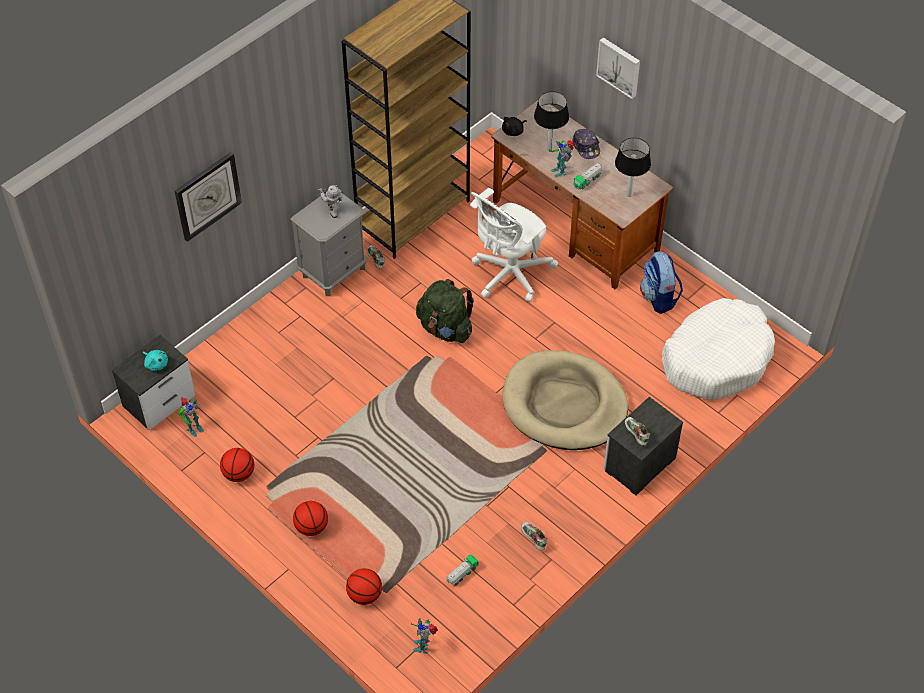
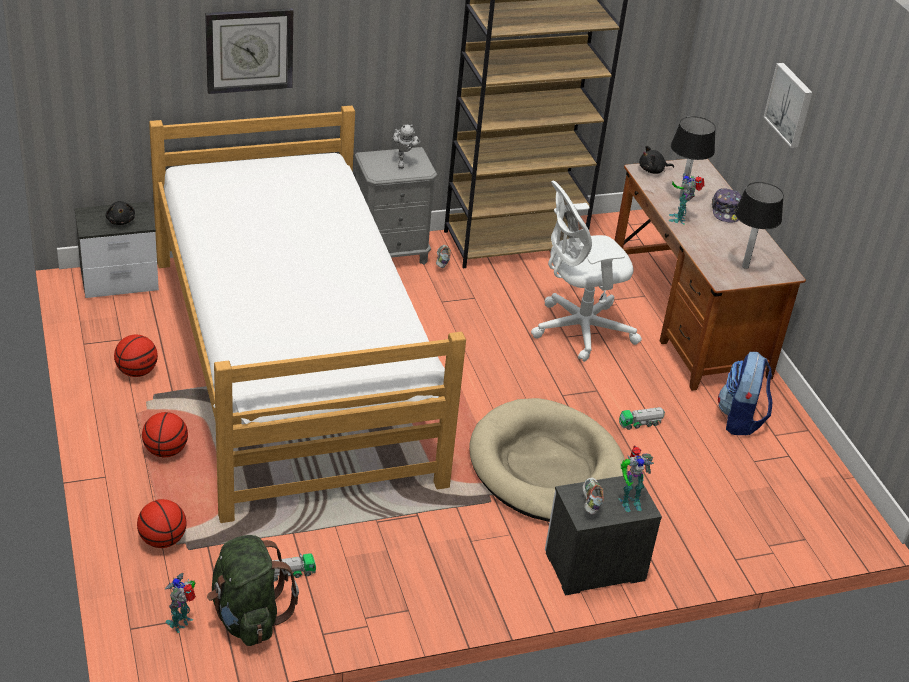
camera: 25 degrees right, 15 degrees down
turquoise plush toy [143,350,168,371] -> black plush toy [105,201,135,225]
toy robot [178,397,204,437] -> toy robot moved to [619,446,654,512]
green backpack [416,279,474,343] -> green backpack moved to [207,535,299,646]
shoe [521,522,547,550] -> none
toy truck [573,163,602,190] -> toy truck moved to [619,407,665,430]
white dog bed [662,298,775,400] -> none
none -> bed [149,106,466,523]

